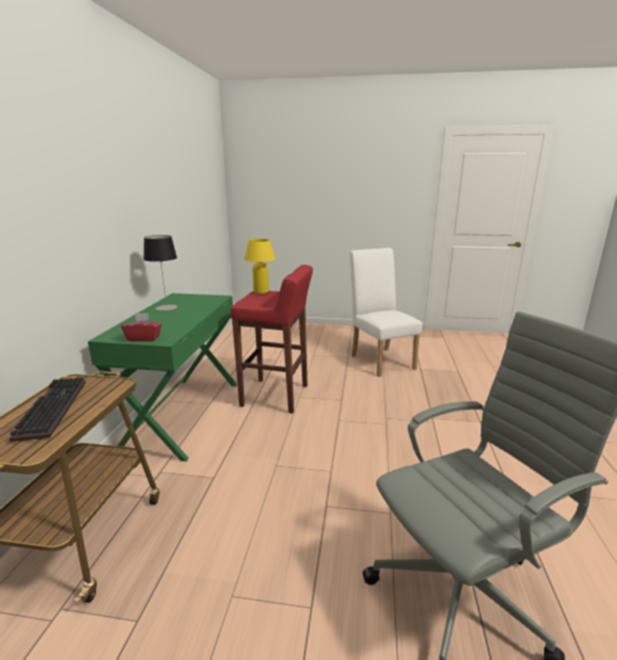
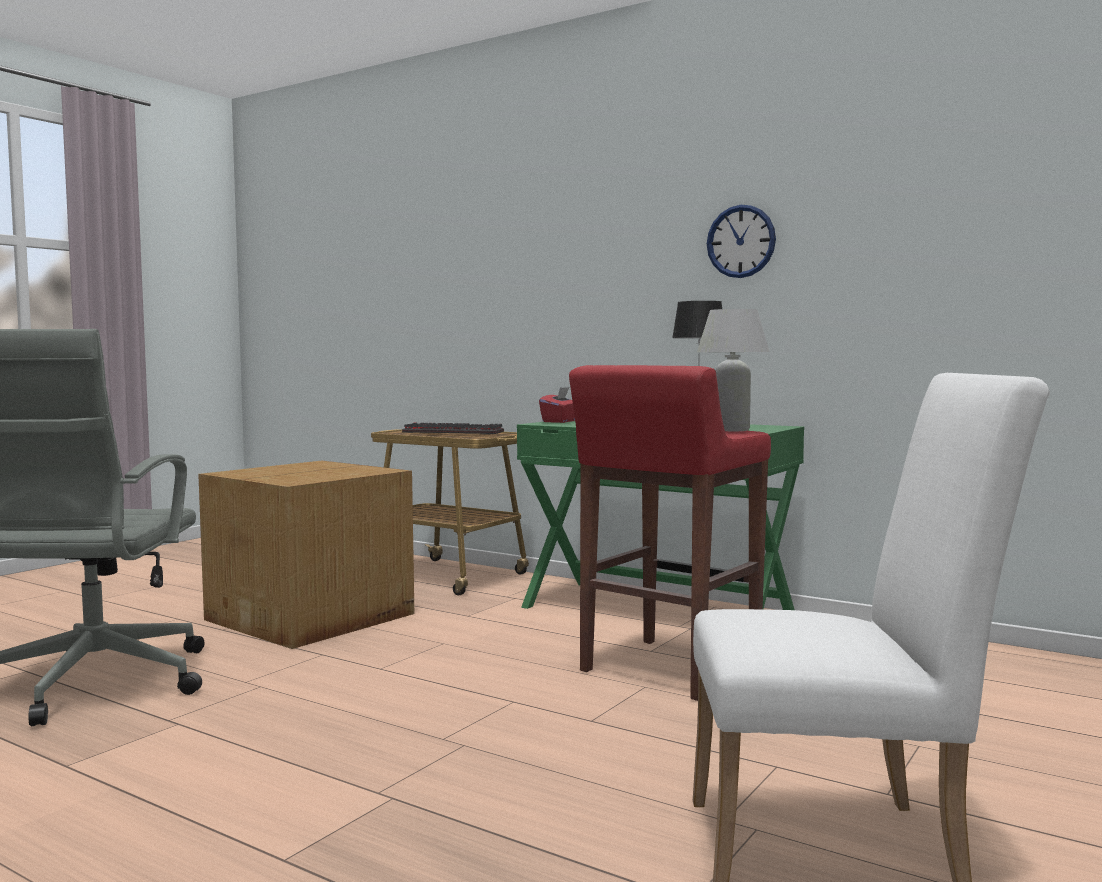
camera: 115 degrees right, 15 degrees down
yellow table lamp [244,239,276,294] -> white table lamp [697,309,769,431]
none -> cardboard box [198,461,414,649]
none -> wall clock [707,205,776,278]

